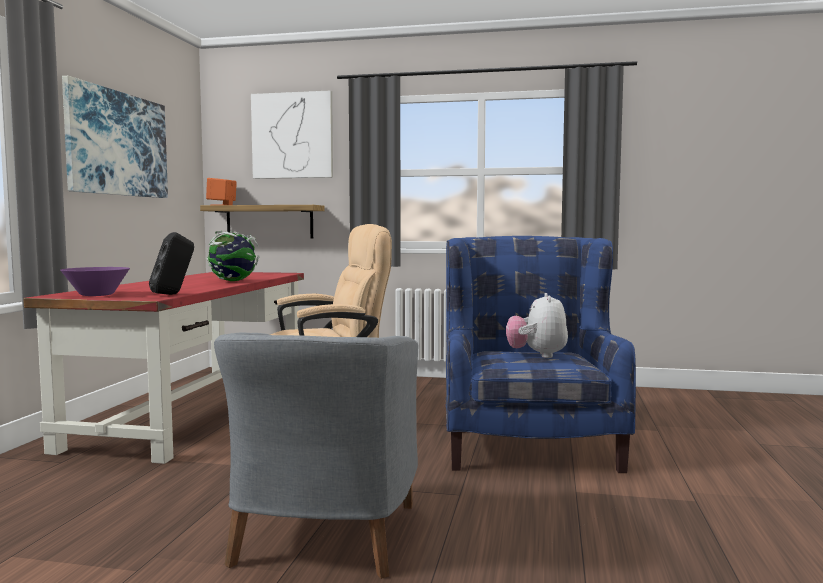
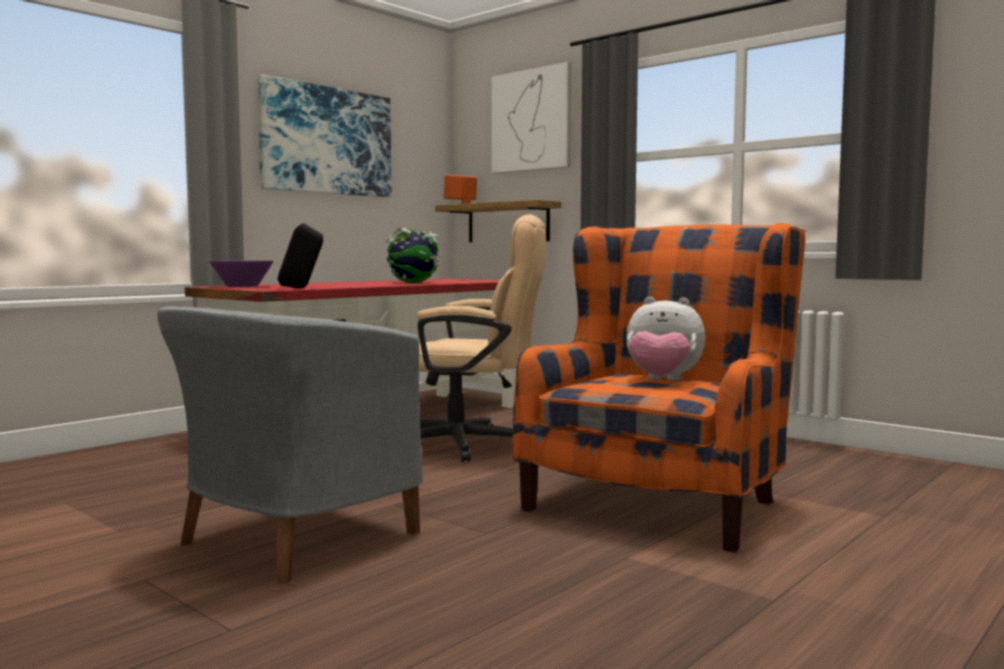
camera: 30 degrees right, 0 degrees up
blue armchair [446,236,636,473] -> orange armchair [513,223,806,552]
plush toy [506,293,568,358] -> plush toy turned 105 degrees counterclockwise [626,297,705,381]

